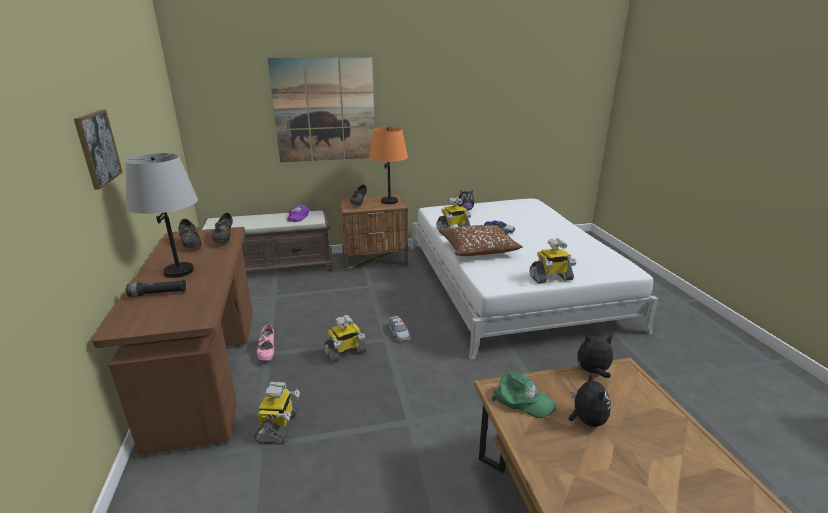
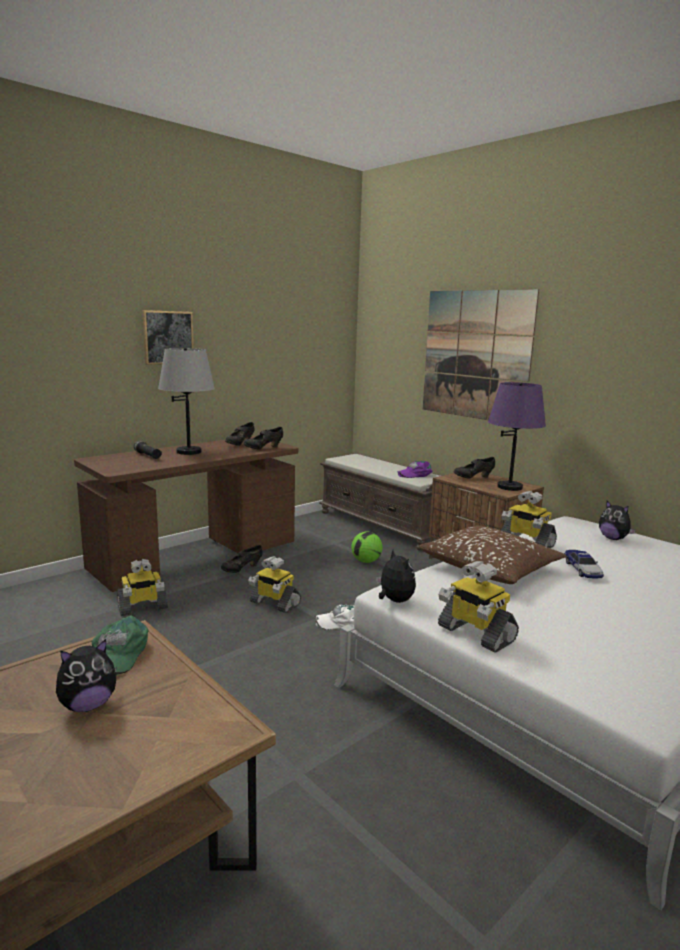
camera: 60 degrees right, 10 degrees down
pink shoe [257,324,274,361] -> black shoe [221,545,263,573]
orange table lamp [369,127,408,204] -> purple table lamp [488,382,546,491]
toy car [388,316,411,342] -> white cap [316,604,354,630]
plush toy [577,334,613,378] -> plush toy moved to [376,549,416,603]
none -> football [351,532,382,563]

